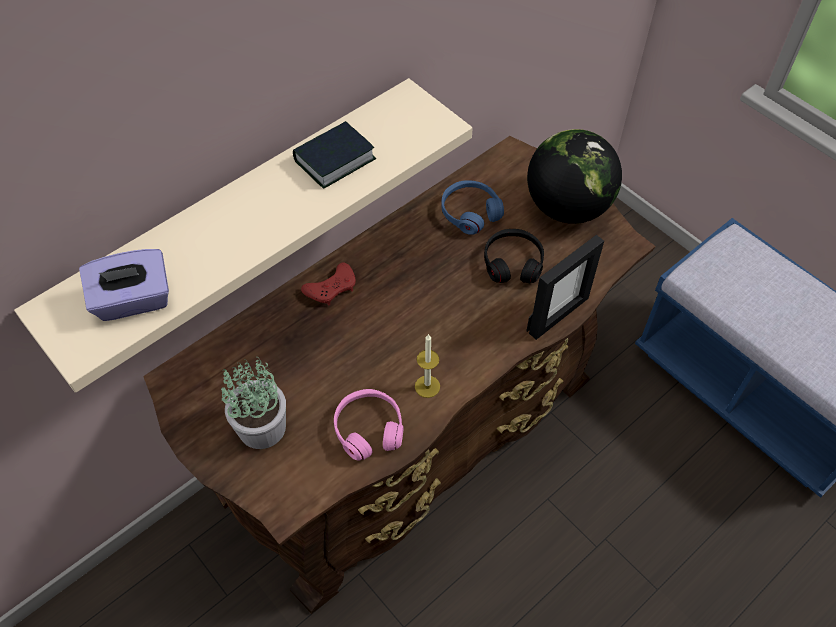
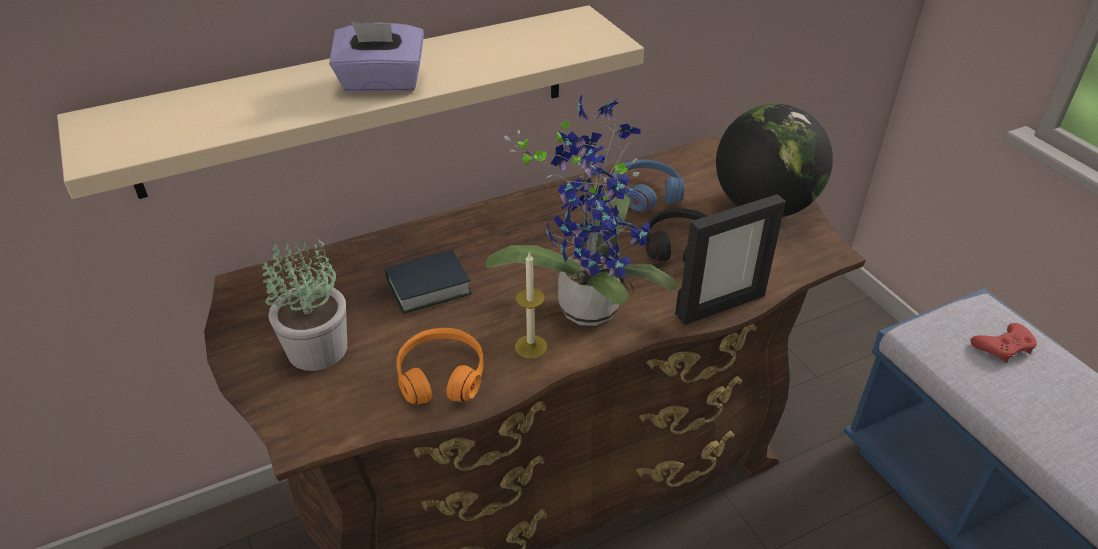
camera: 15 degrees right, 15 degrees down
purple tissue box [79,249,169,321] -> purple tissue box moved to [329,22,424,92]
book [293,121,376,188] -> book moved to [385,250,473,314]
red game controller [301,262,356,306] -> red game controller moved to [970,323,1037,363]
pink headphones [334,389,404,461] -> orange headphones [396,328,484,404]
none -> potted plant [485,95,677,326]

